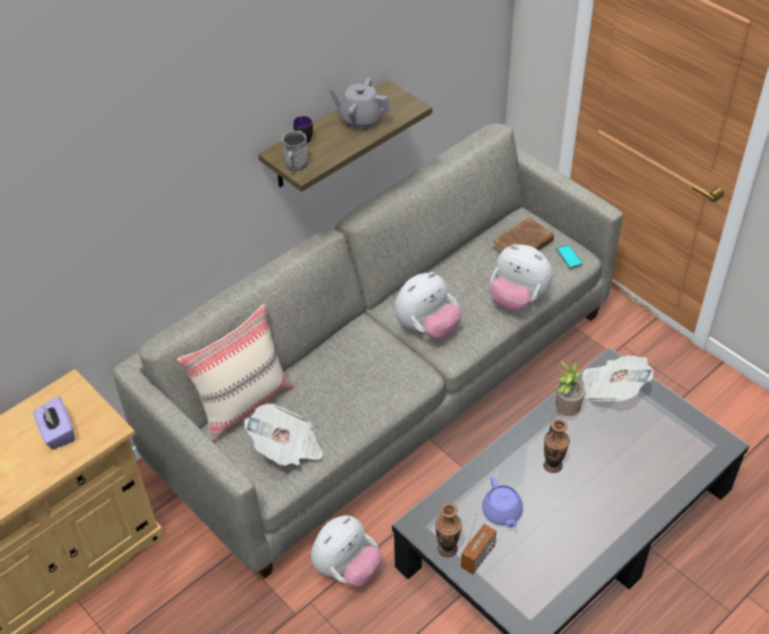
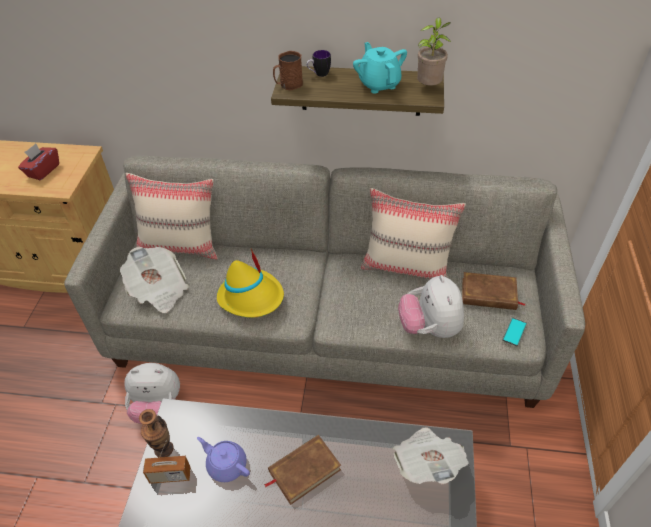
camera: 50 degrees right, 0 degrees up
purple tissue box [34,397,75,449] -> red tissue box [18,144,59,180]
grey mug [282,131,308,172] -> brown mug [273,51,303,90]
grey teapot [329,77,391,130] -> turquoise teapot [353,42,407,94]
plush toy [394,272,462,339] -> none
purple teapot [482,476,523,527] -> purple teapot turned 90 degrees clockwise [197,437,250,482]
vase [543,419,570,473] -> brown book [264,435,341,505]
potted plant [555,360,585,416] -> potted plant moved to [417,17,451,86]
none -> yellow hat [217,249,284,318]
none -> beige pillow [361,188,466,279]

